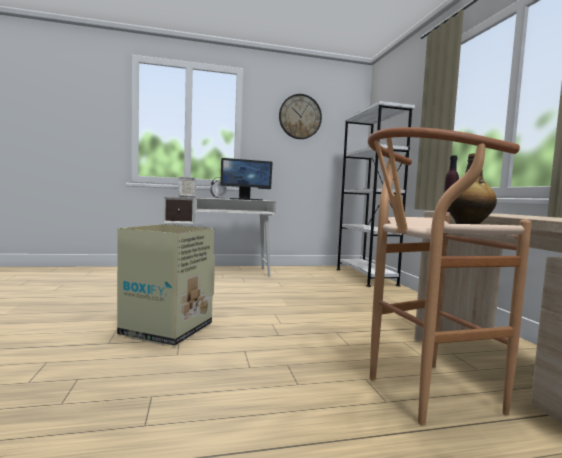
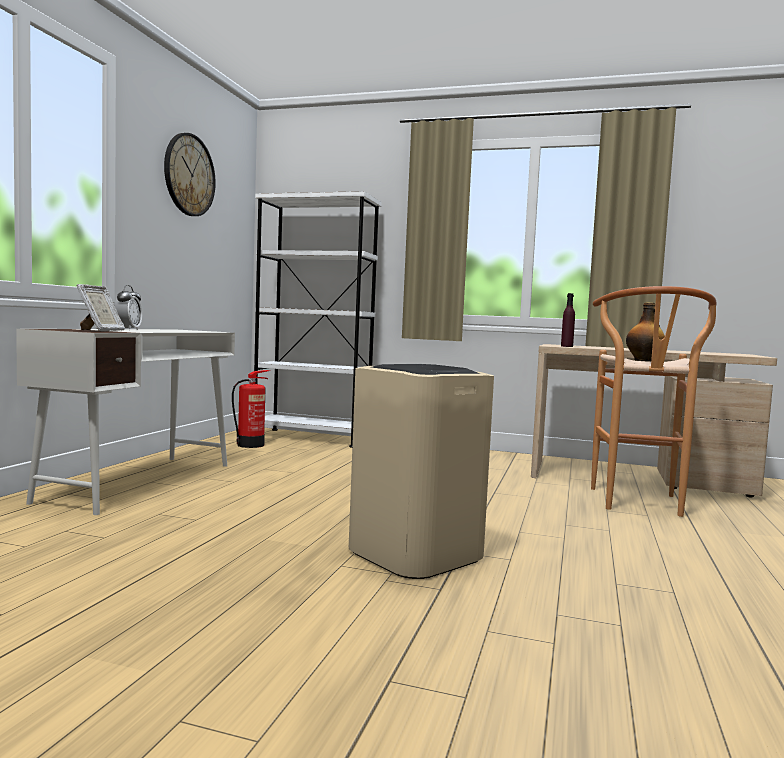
camera: 60 degrees left, 0 degrees up
cardboard box [117,224,215,346] -> beige trash can [349,364,494,579]
monitor [220,158,273,201] -> none
none -> fire extinguisher [232,370,270,448]

